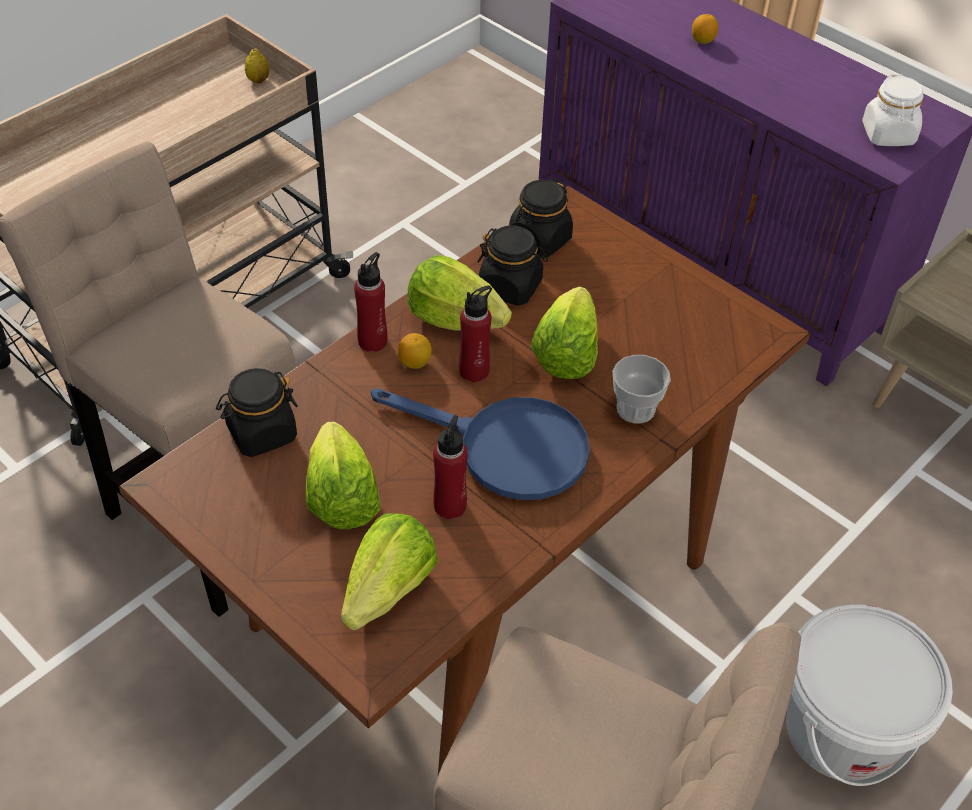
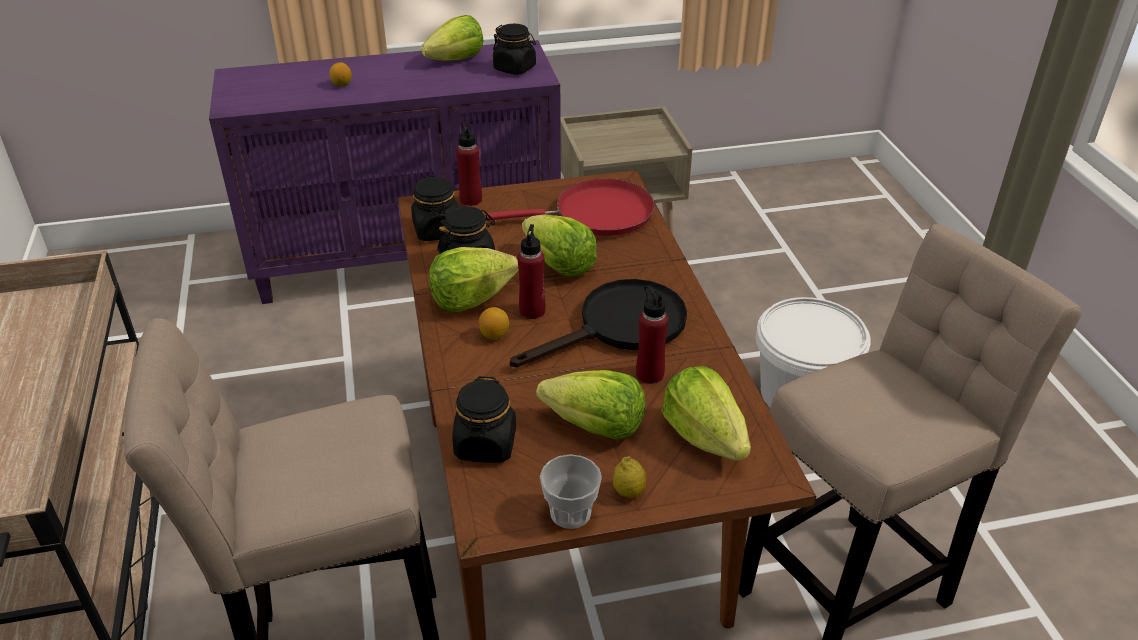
camera: 55 degrees left, 10 degrees down
lemon [245,48,269,84] -> lemon moved to [613,456,647,498]
red bottle [354,252,387,352] -> red bottle moved to [456,121,482,206]
blue frying pan [371,388,590,500] -> black frying pan [510,279,687,367]
cup [613,355,671,423] -> cup moved to [540,454,602,529]
white jar [862,74,923,146] -> black jar [493,24,536,75]
none -> lettuce [421,15,484,61]
none -> red frying pan [485,179,655,236]

